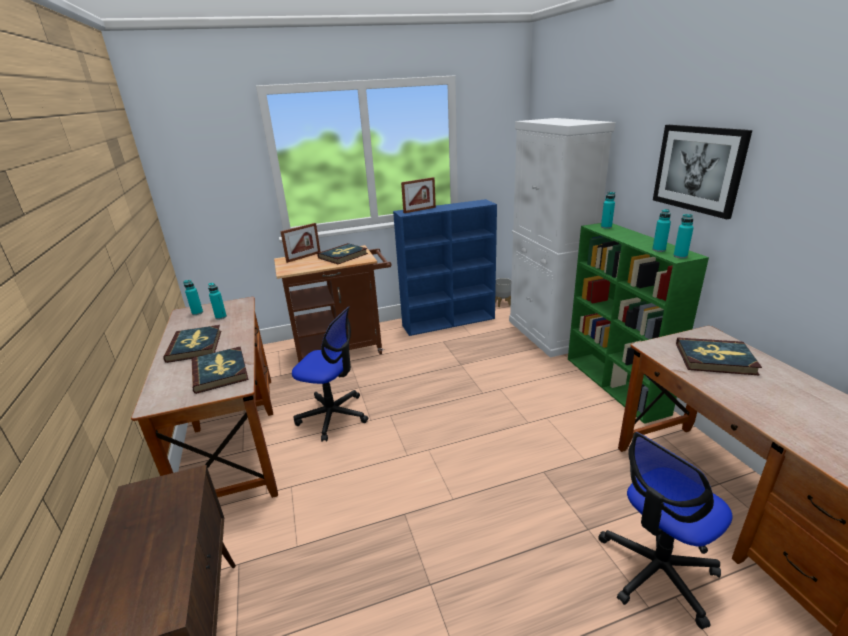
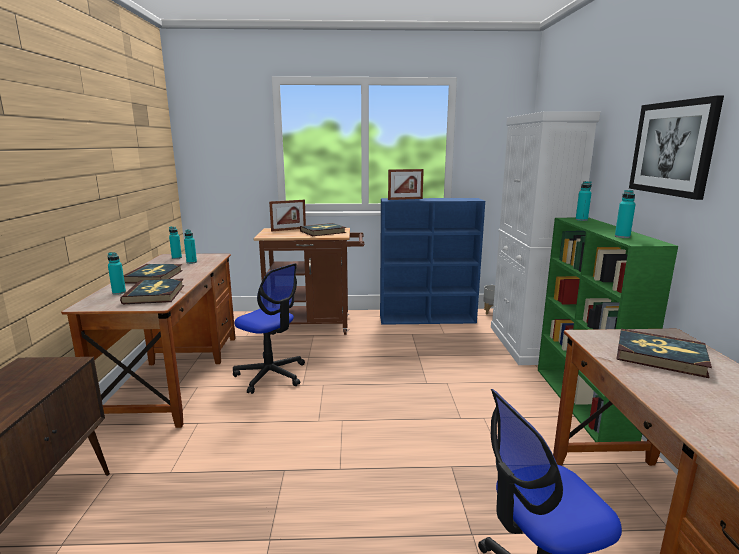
camera: 15 degrees right, 10 degrees down
turquoise bottle [673,214,694,258] -> turquoise bottle moved to [107,252,126,295]

